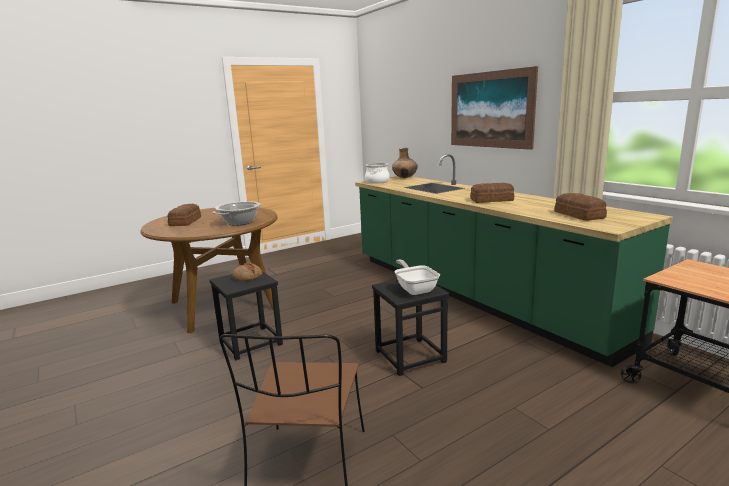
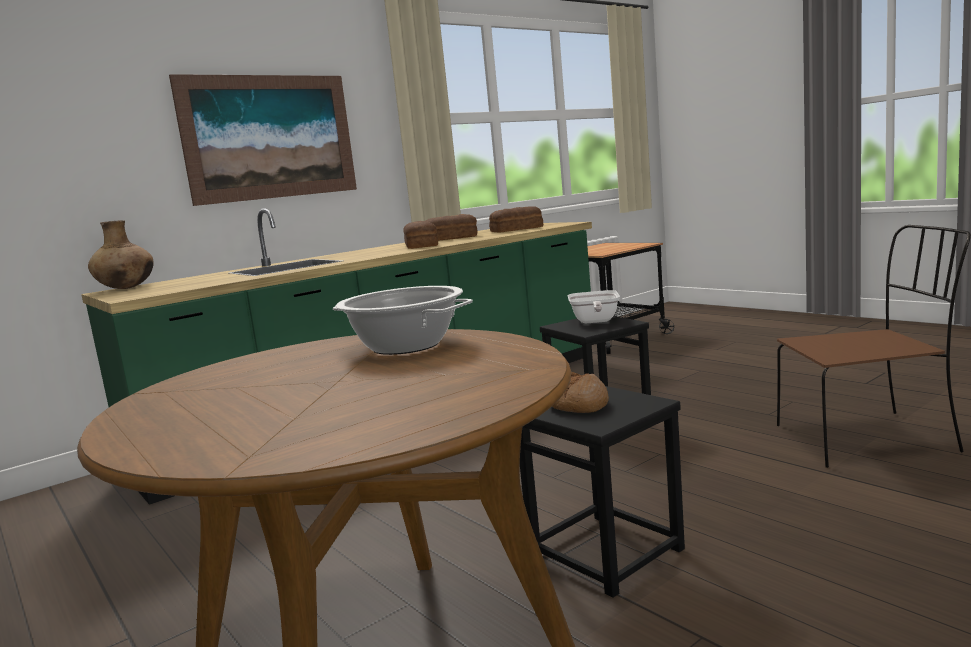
camera: 95 degrees left, 5 degrees down
bread [167,204,201,226] -> bread moved to [426,214,477,241]
cooking pot [365,163,390,184] -> none
frying pan [395,260,440,295] -> frying pan turned 60 degrees counterclockwise [568,290,620,323]

